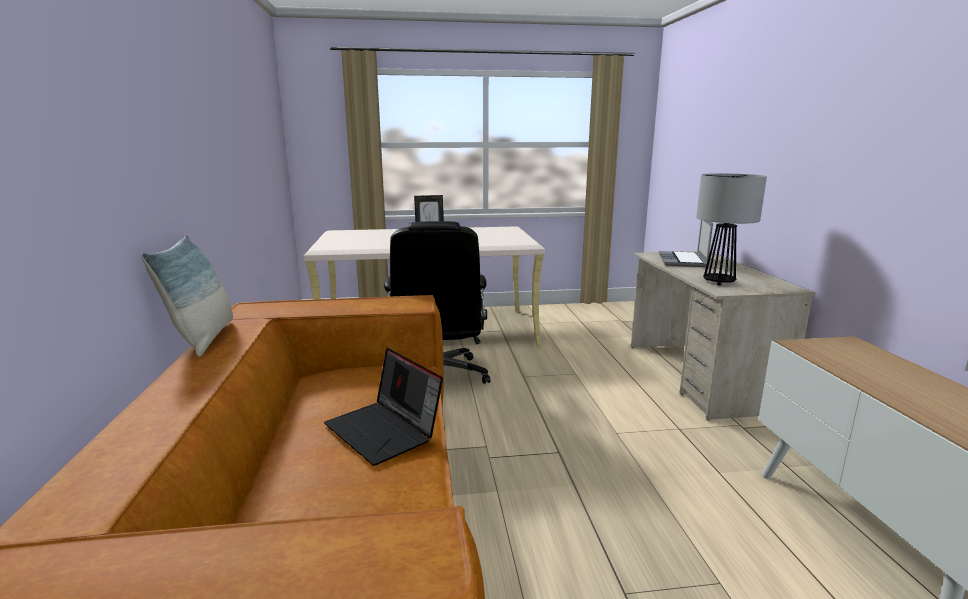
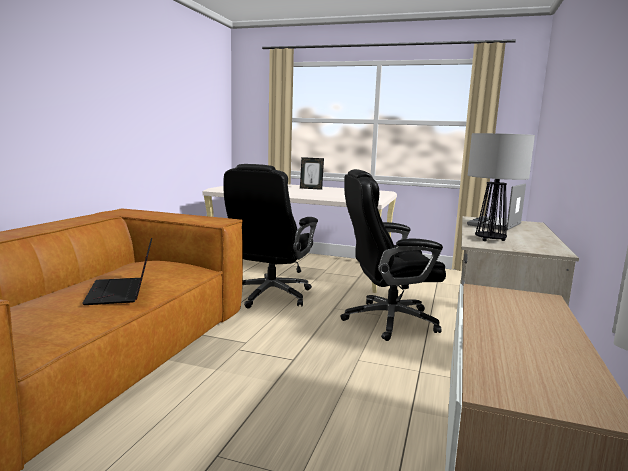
camera: 25 degrees right, 5 degrees down
pillow [141,235,233,357] -> none
none -> black office chair [340,169,446,341]

